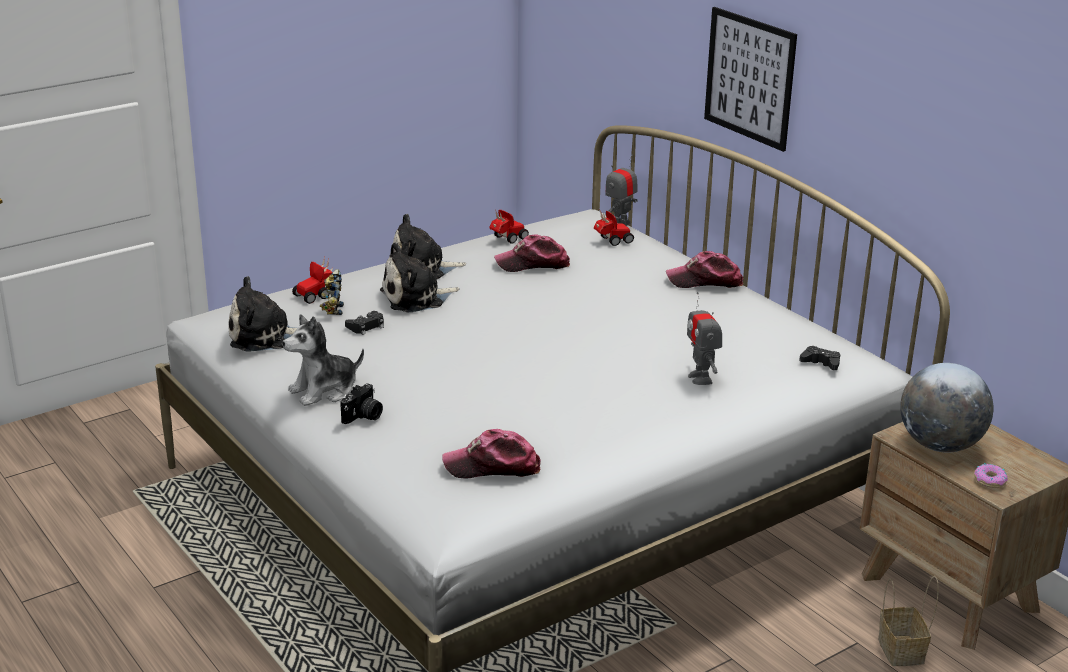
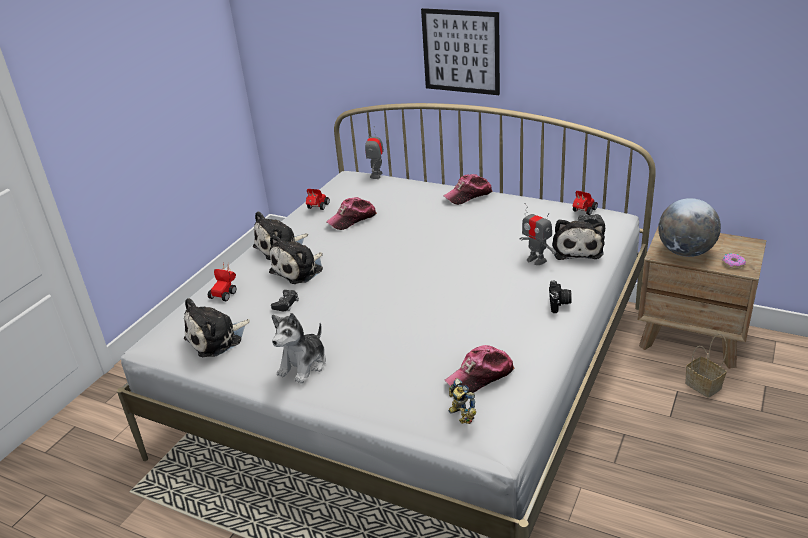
camera: 25 degrees left, 5 degrees up
toy robot [320,269,344,315] -> toy robot moved to [449,378,476,424]
camera [340,383,383,424] -> camera moved to [549,280,572,313]
toy car [594,211,634,246] -> toy car moved to [573,191,598,215]
none -> plush toy [552,219,605,260]

